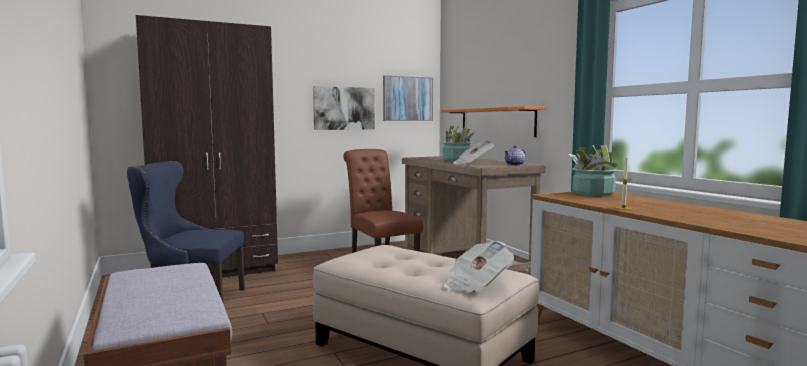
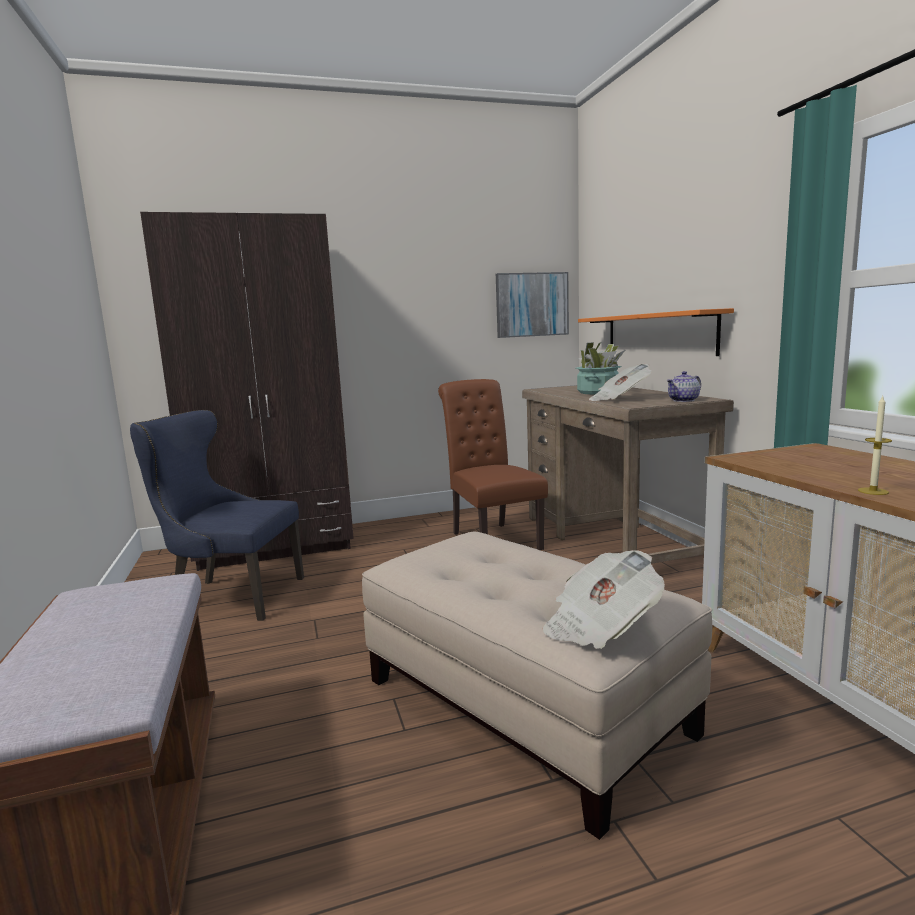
camera: 10 degrees right, 5 degrees up
picture [313,86,375,130] -> none
potted plant [569,145,621,196] -> none

